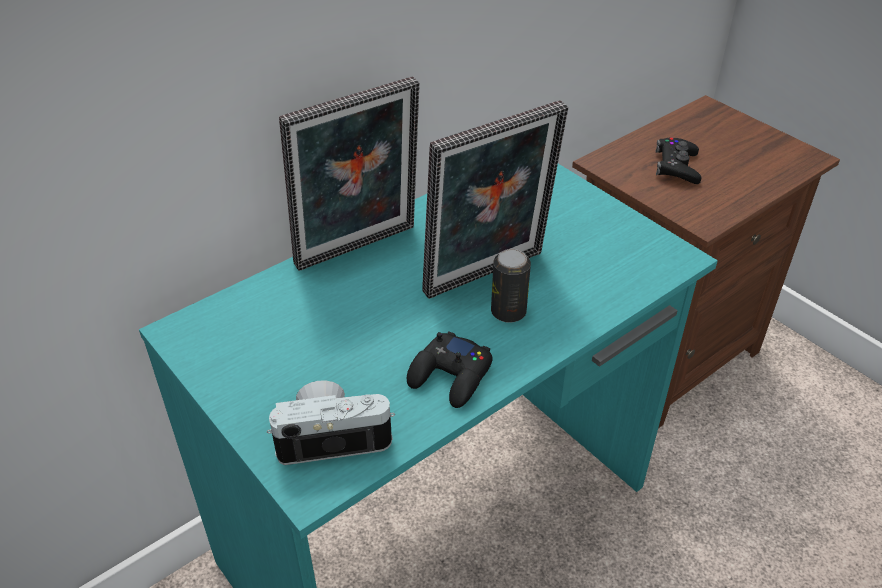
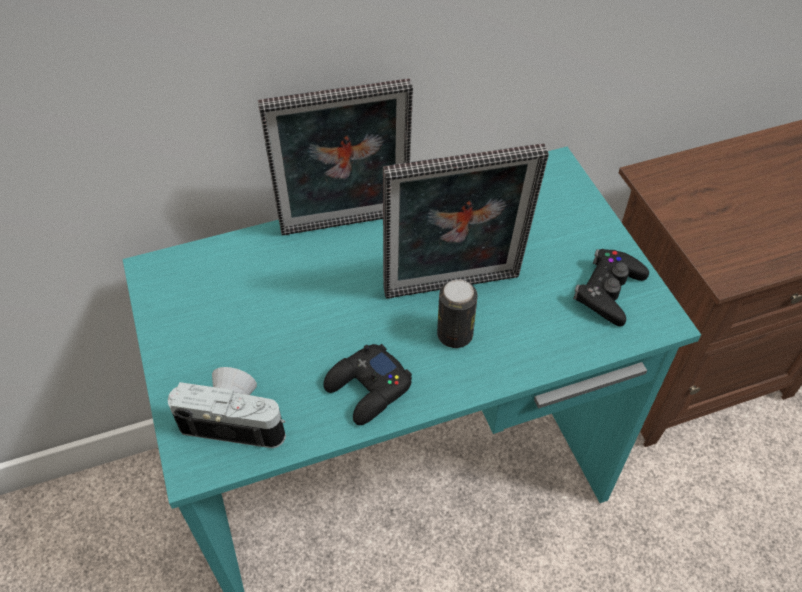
camera: 20 degrees right, 10 degrees up
black game controller [655,138,701,184] -> black game controller moved to [573,249,649,327]

